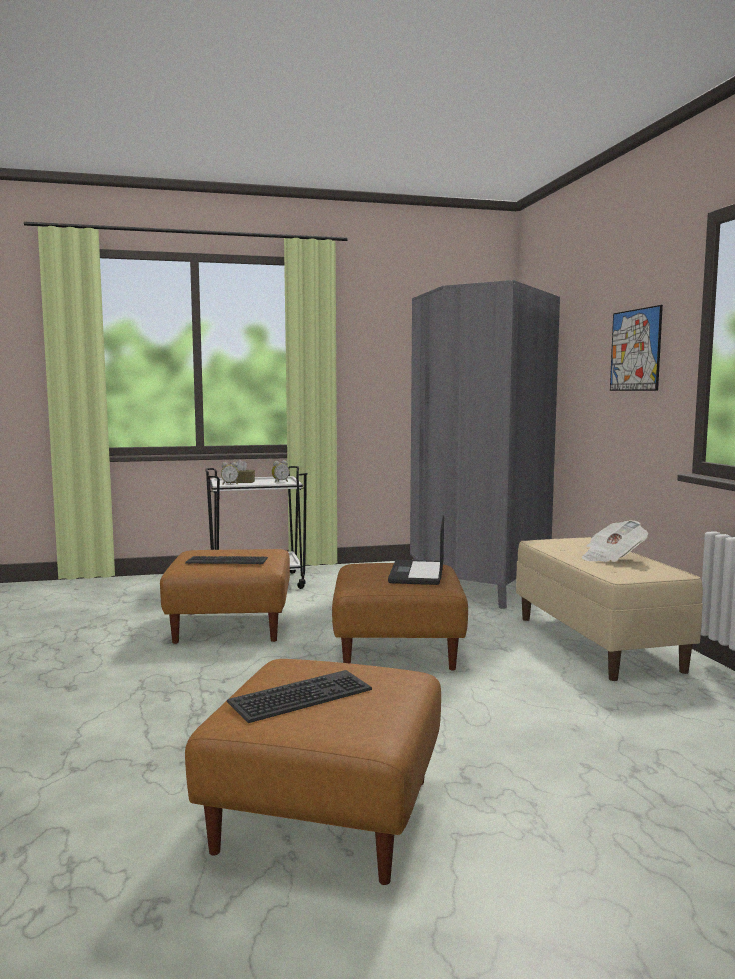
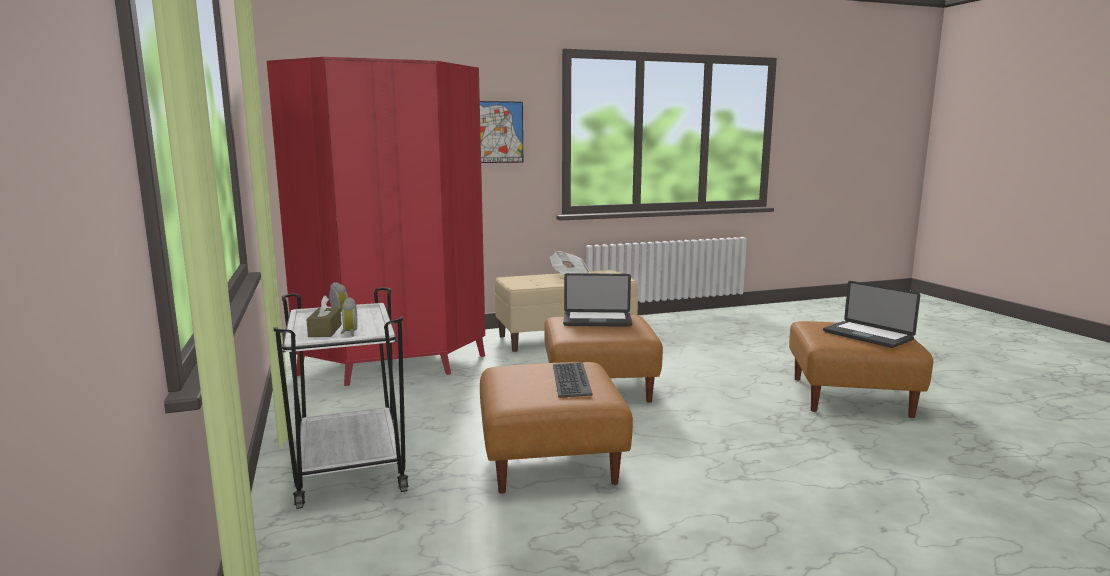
camera: 95 degrees left, 5 degrees up
keyboard [227,670,372,723] -> laptop [823,281,920,348]
grey wardrobe [410,280,560,609] -> red wardrobe [267,57,485,386]

